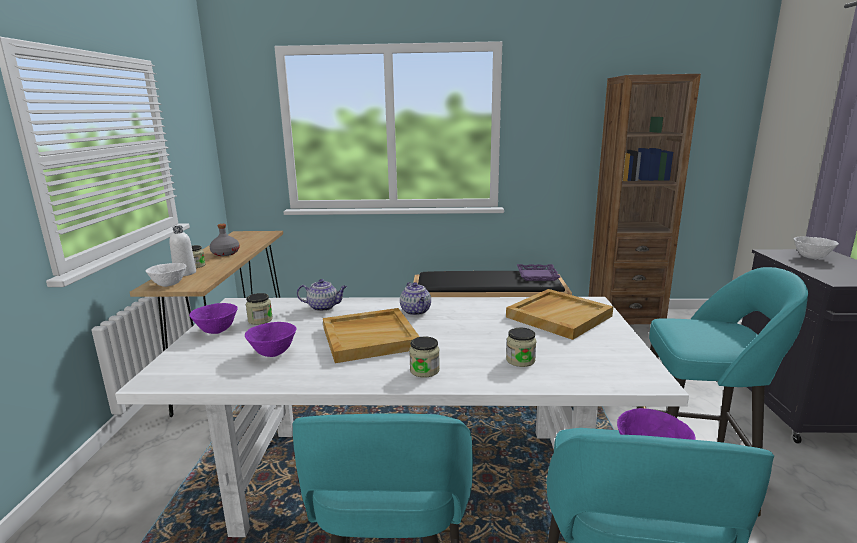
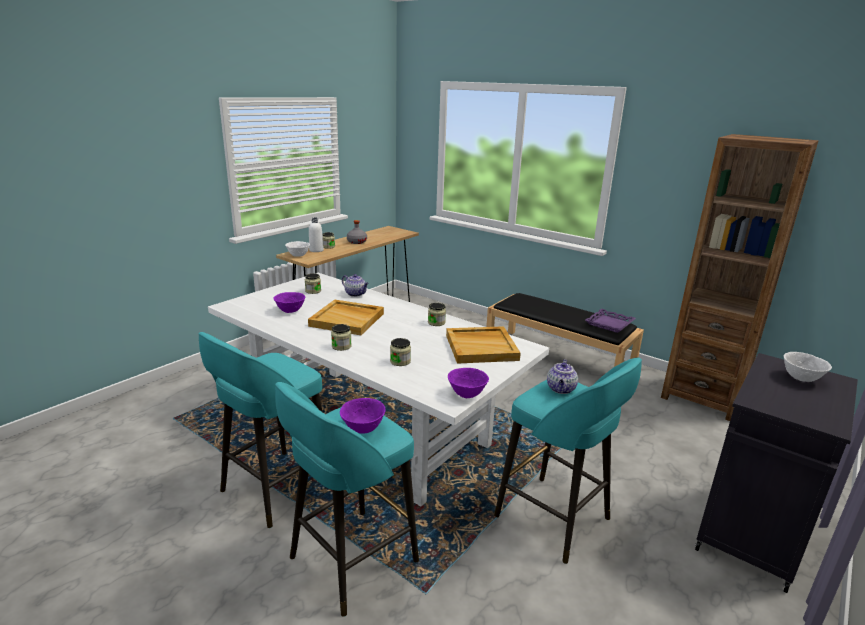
camera: 35 degrees right, 5 degrees up
purple bowl [189,303,238,334] -> purple bowl moved to [448,368,489,398]
teapot [400,282,431,315] -> teapot moved to [547,359,578,394]
none -> jar [428,303,446,326]

